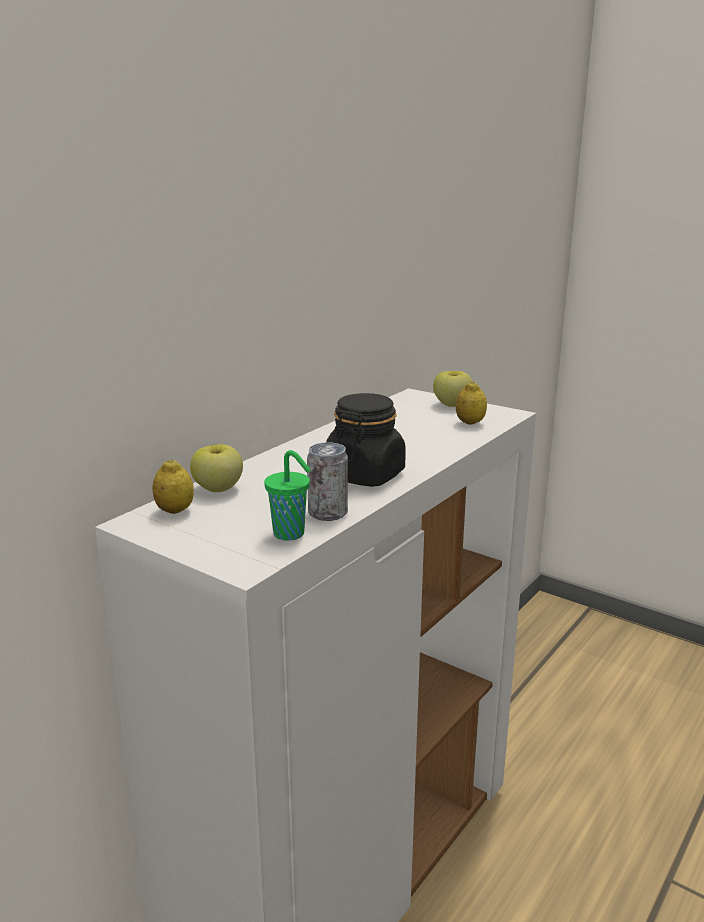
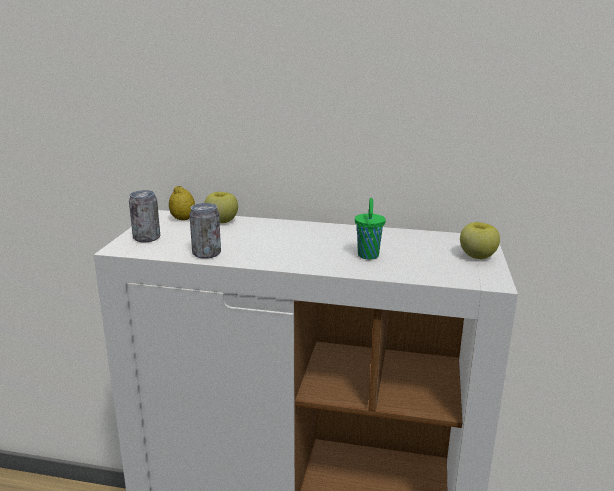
camera: 65 degrees right, 0 degrees up
green cup [264,450,311,541] -> green cup moved to [355,198,386,259]
black jar [326,393,406,487] -> none
lemon [456,381,487,425] -> none
none -> can [129,190,160,242]

